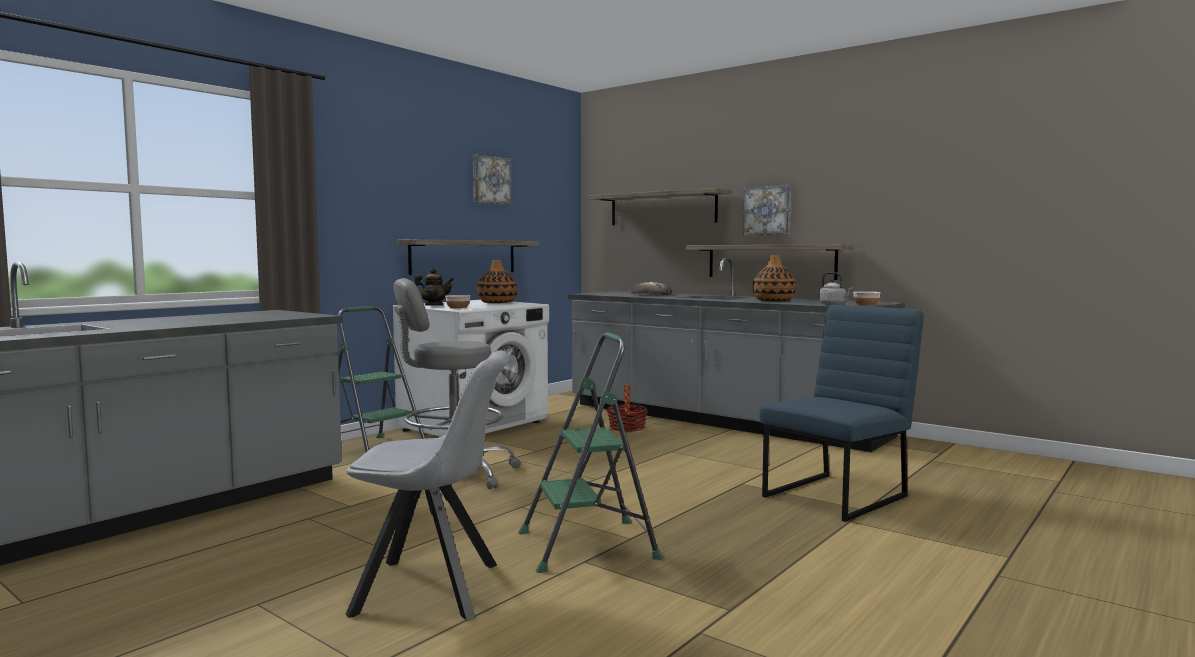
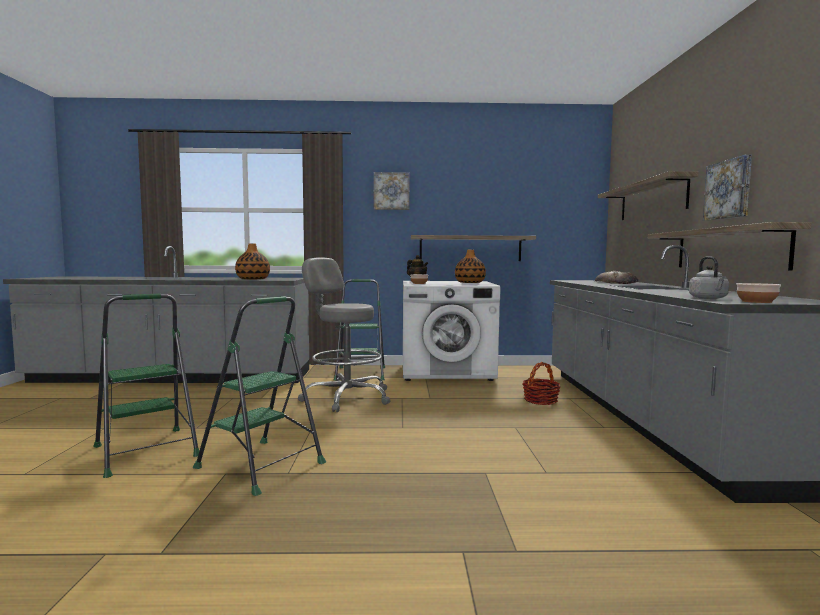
camera: 50 degrees right, 0 degrees up
grey chair [345,351,508,620] -> green step ladder [93,294,199,478]
picture [473,154,511,205] -> picture moved to [374,172,410,210]
vase [753,255,796,301] -> vase moved to [235,243,270,279]
blue chair [760,305,924,522] -> none

